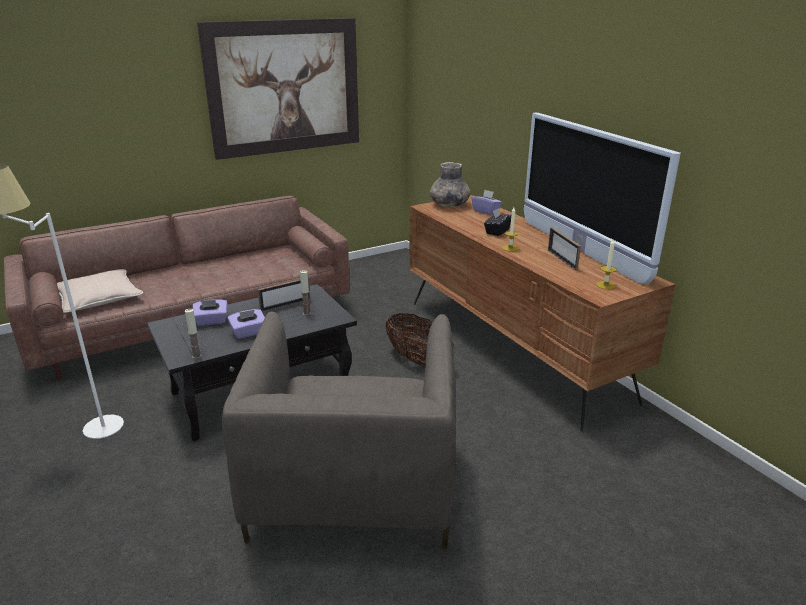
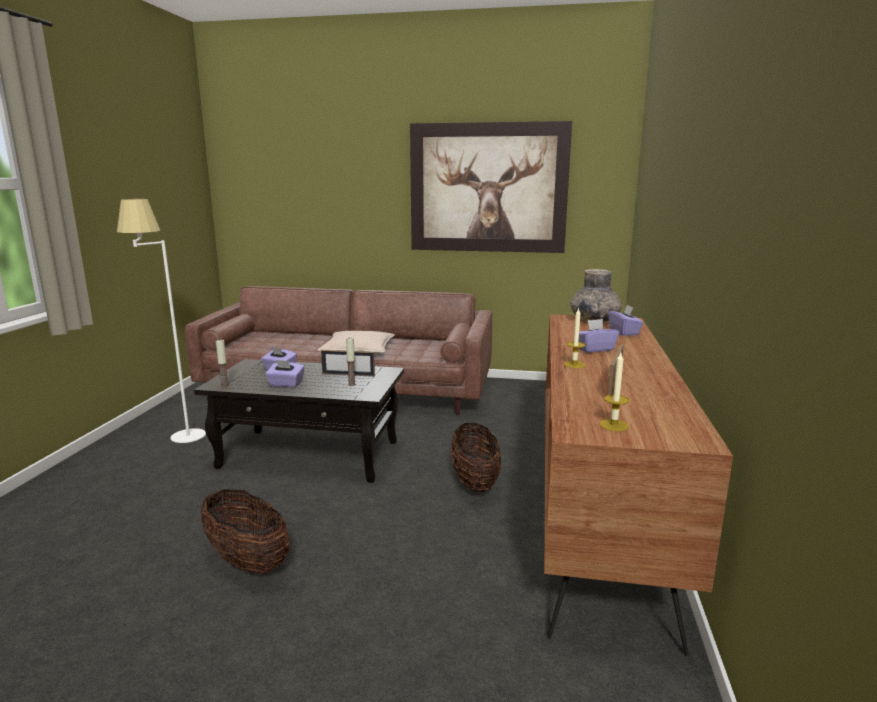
camera: 40 degrees right, 10 degrees down
beige pillow [57,269,143,313] -> beige pillow moved to [318,331,395,353]
grey armchair [222,312,456,549] -> basket [201,489,290,575]
black tissue box [484,208,511,236] -> purple tissue box [579,319,619,353]
television [524,113,681,284] -> none

